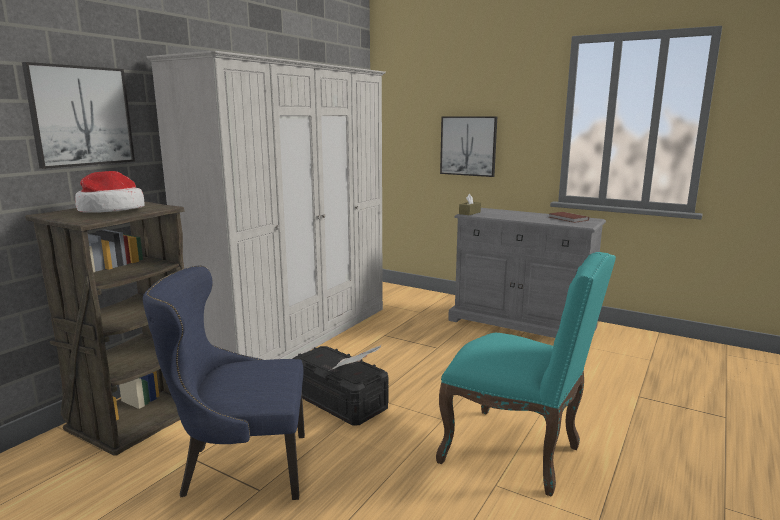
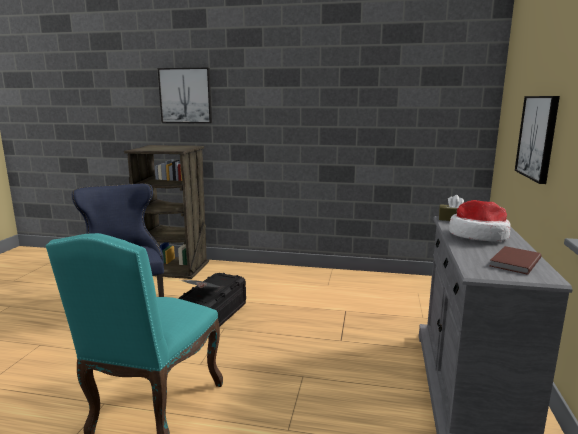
camera: 70 degrees right, 0 degrees up
hat [75,171,144,213] -> hat moved to [449,200,511,241]
white wardrobe [147,51,386,360] -> none

